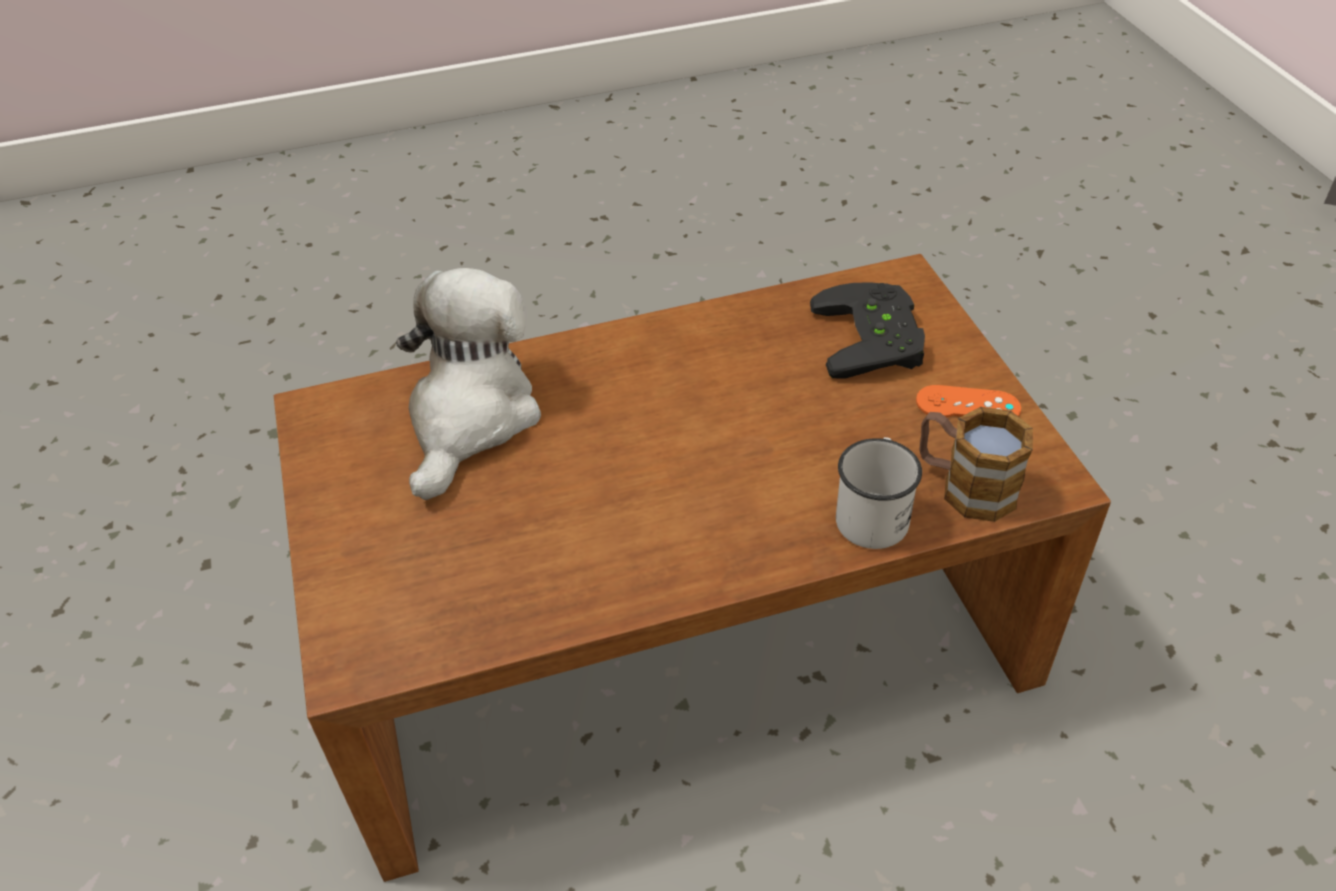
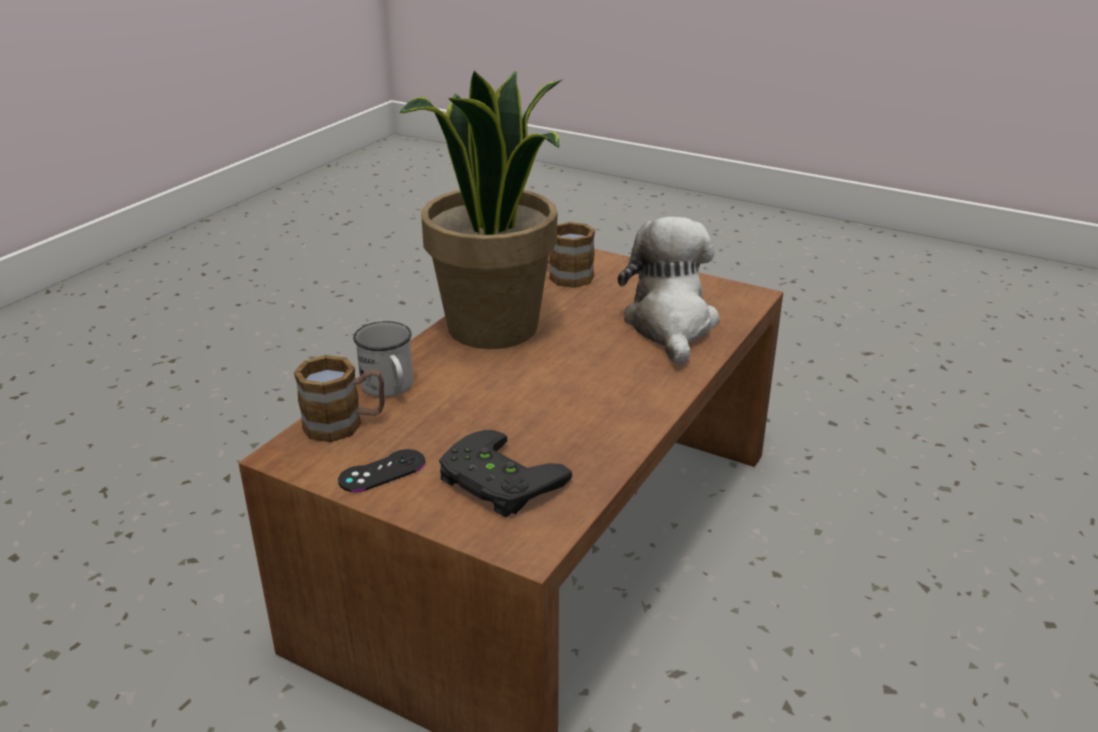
camera: 135 degrees right, 15 degrees down
plush toy [396,268,541,500] -> plush toy turned 150 degrees counterclockwise [618,217,720,365]
orange game controller [916,385,1021,417] -> black game controller [338,449,425,492]
none -> potted plant [399,70,562,349]
none -> mug [548,222,595,288]

